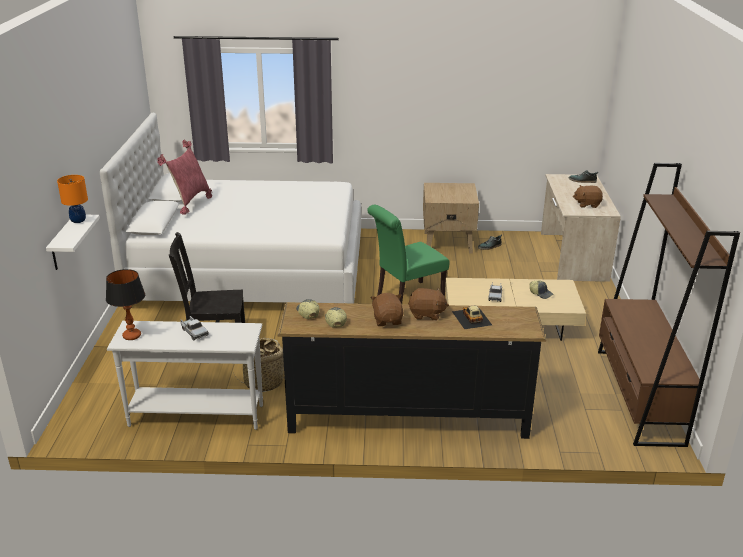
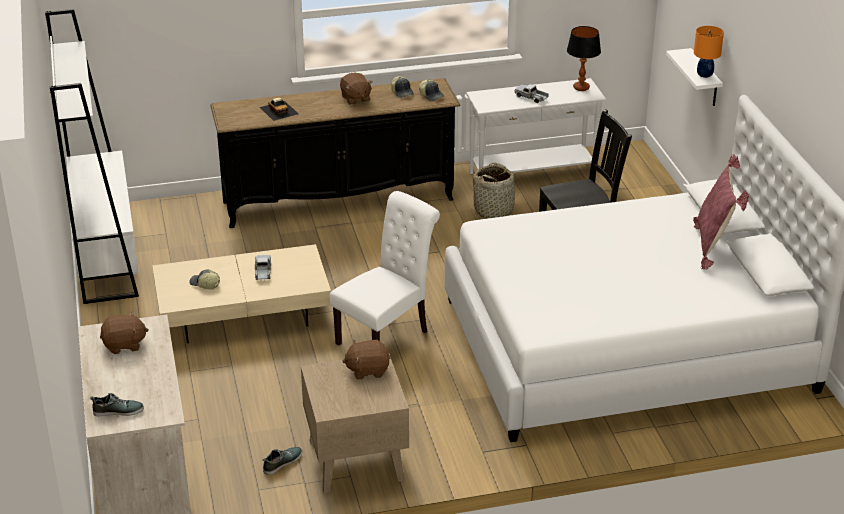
camera: 165 degrees right, 5 degrees up
green chair [367,205,449,304] -> white chair [329,191,440,346]
brown plush toy [408,288,449,320] -> brown plush toy moved to [342,339,390,379]
brown bookcase [598,163,740,447] -> white bookcase [45,9,139,304]

